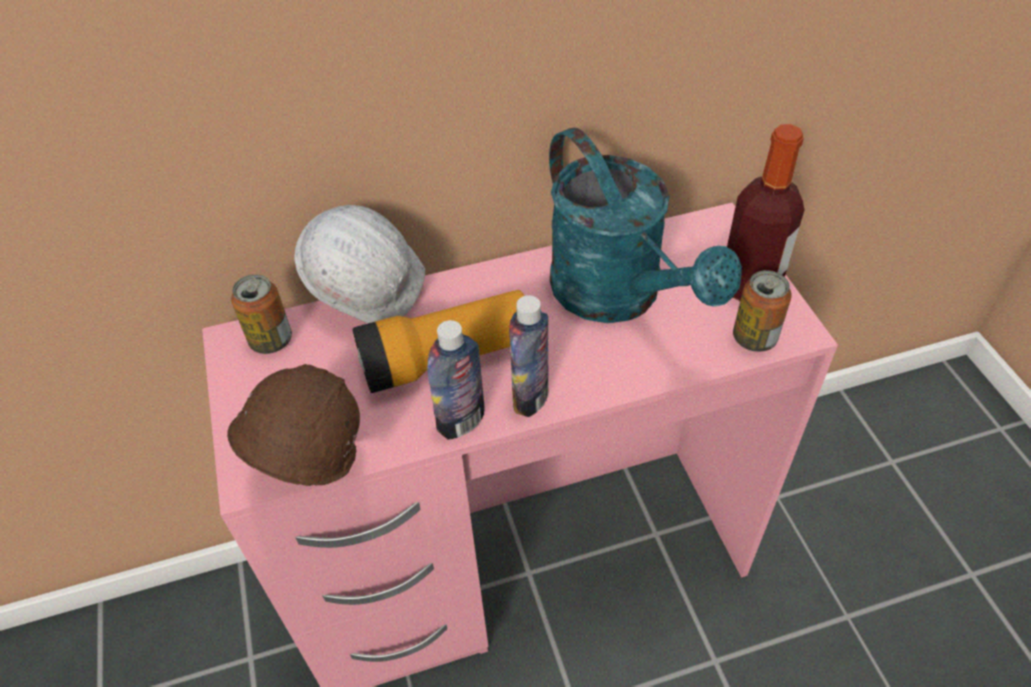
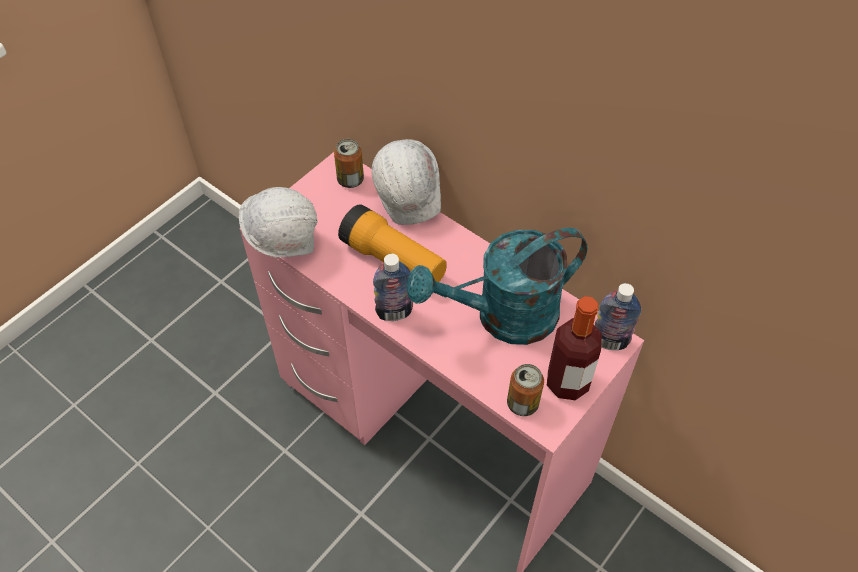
camera: 55 degrees right, 5 degrees up
brown hard hat [227,364,360,486] -> white hard hat [239,187,318,257]
bottle [427,320,485,440] -> bottle moved to [595,283,641,350]
turquoise watering can [549,128,742,323] -> turquoise watering can turned 45 degrees clockwise [406,228,587,345]

